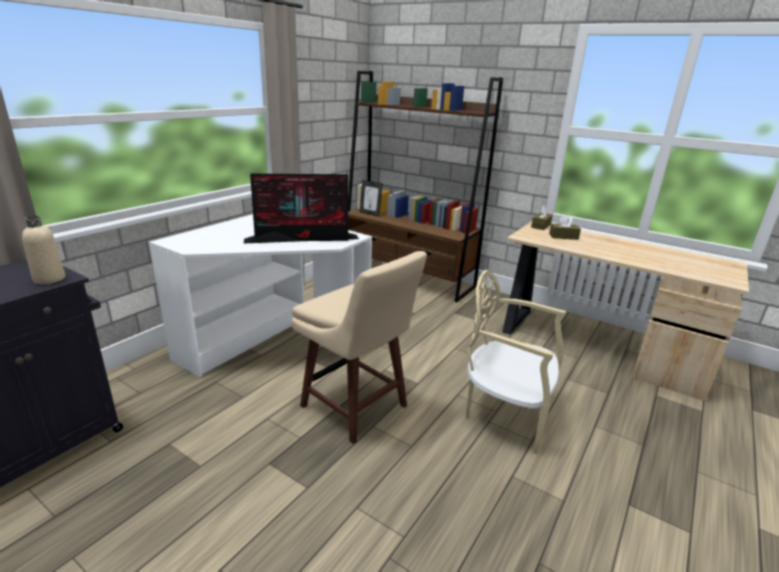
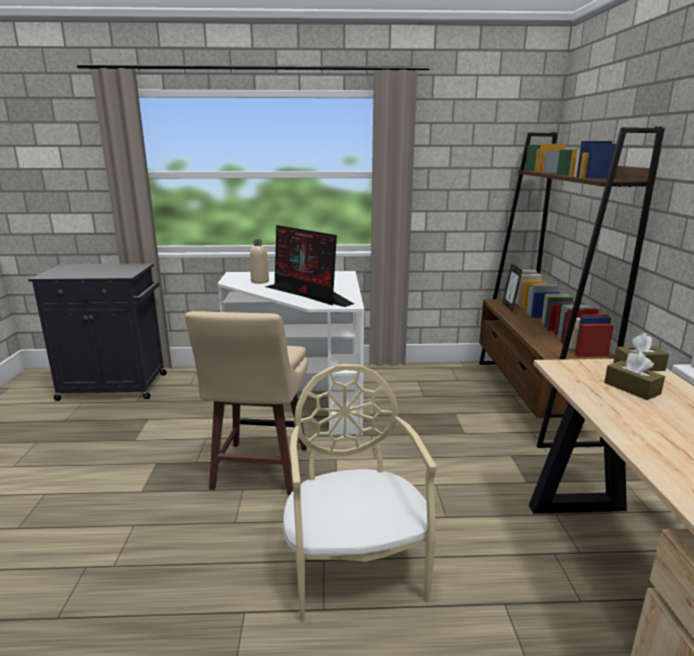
camera: 55 degrees right, 5 degrees down
beige bottle [22,216,65,284] -> beige bottle moved to [250,239,269,284]

